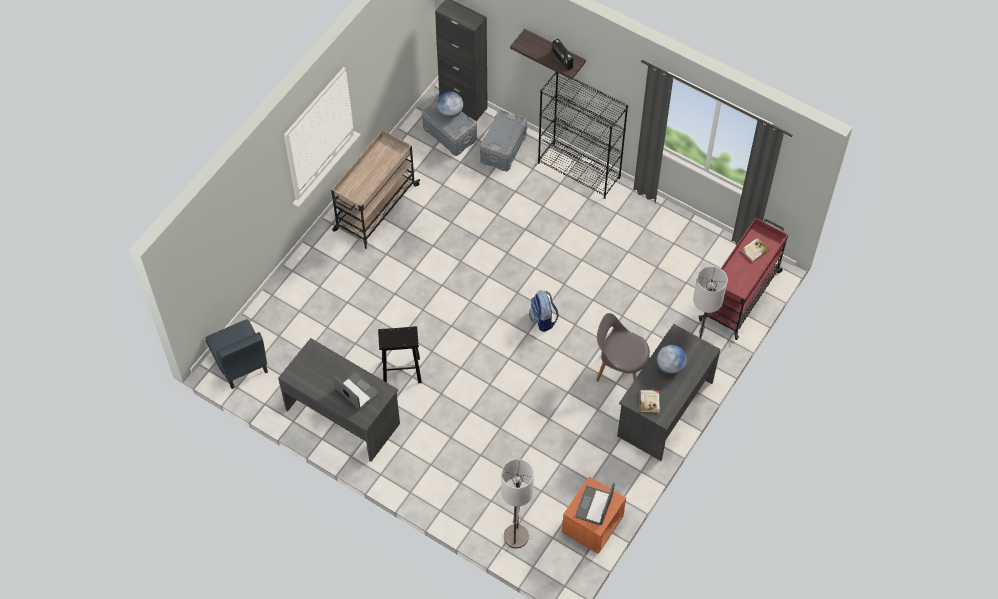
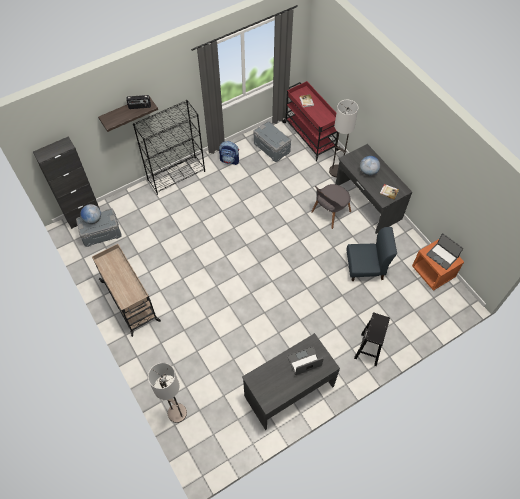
camera: 65 degrees left, 0 degrees up
blue chair [206,319,268,389] -> blue chair moved to [347,227,397,281]
black stool [378,326,422,383] -> black stool moved to [354,312,390,366]
grey storage box [480,109,527,171] -> grey storage box moved to [254,121,291,162]
floor lamp [501,459,534,548] -> floor lamp moved to [148,363,187,423]
backpack [529,290,559,332] -> backpack moved to [219,141,239,165]

